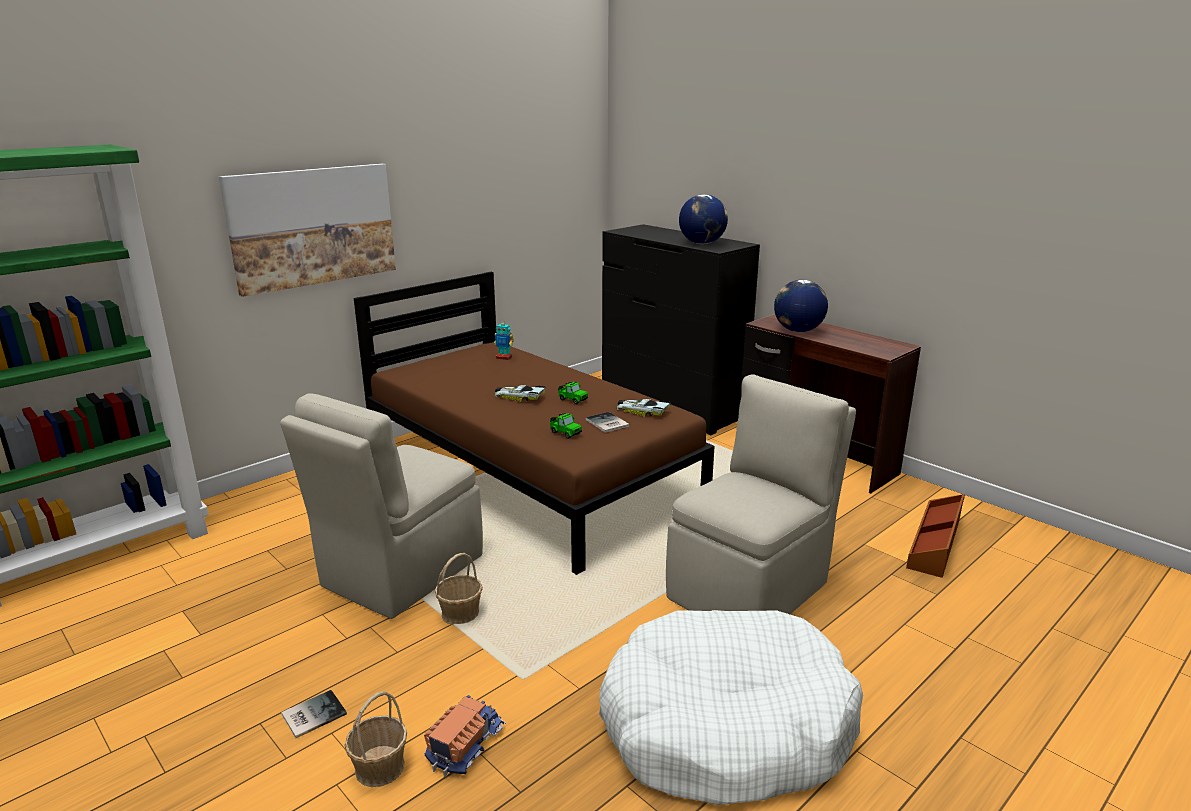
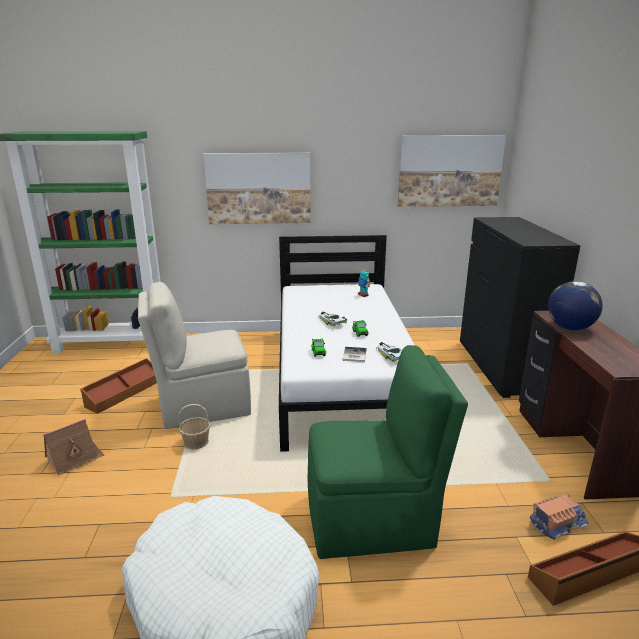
camera: 40 degrees right, 0 degrees up
book [281,690,347,738] -> toy house [43,419,104,475]
basket [344,691,407,787] -> none
brown bed [354,272,715,575] -> white bed [279,235,414,452]
toy truck [424,695,506,777] -> toy truck moved to [530,494,590,540]
beige chair [666,374,856,614] -> green chair [308,345,468,559]
globe [679,194,728,244] -> none
none -> brown storage box [80,358,157,414]
none -> picture [398,135,506,207]

